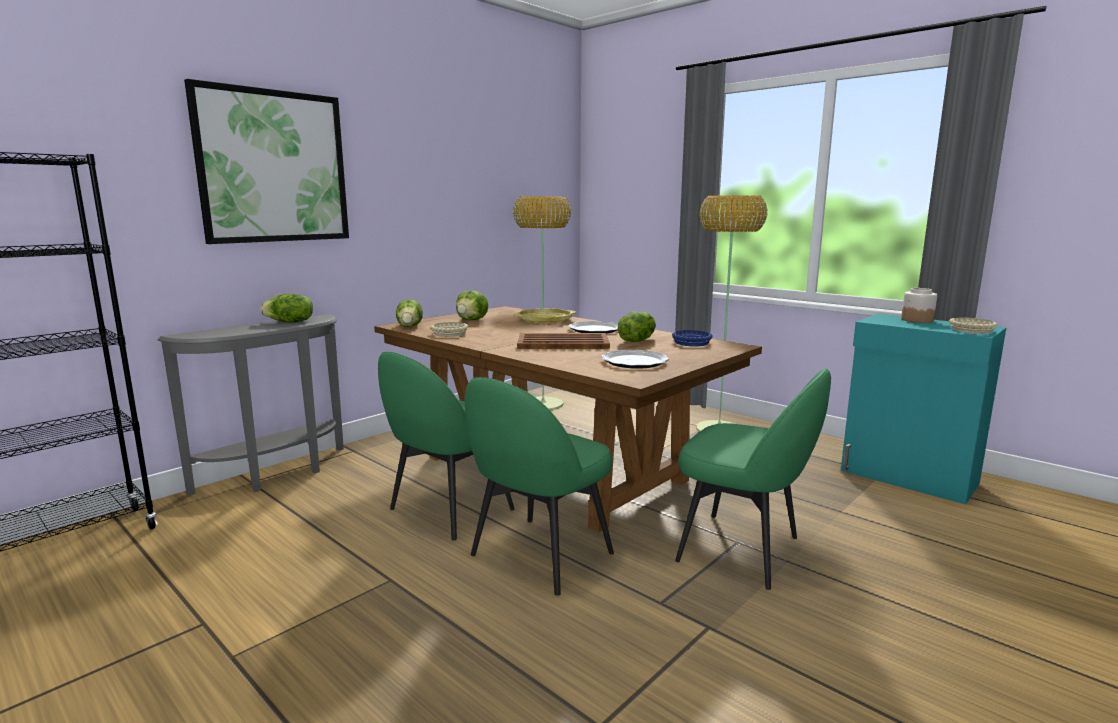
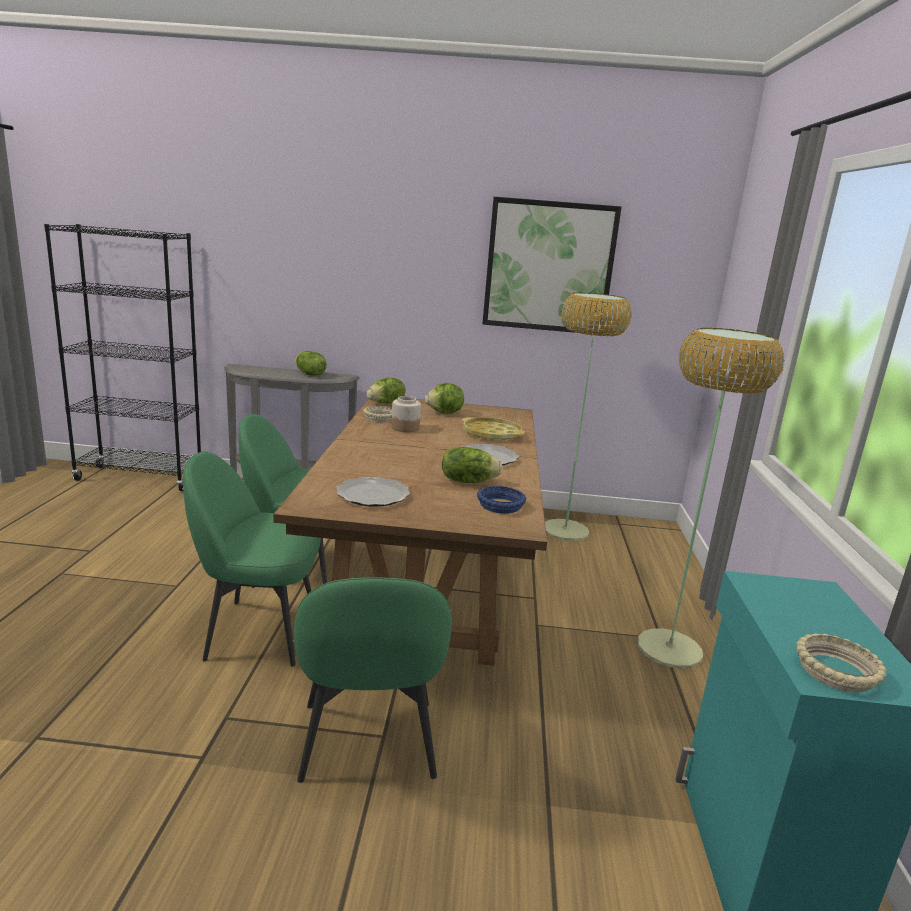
camera: 50 degrees right, 5 degrees up
picture [184,79,349,244] -> picture moved to [482,197,622,333]
brown tray [517,333,610,349] -> none
jar [901,288,937,323] -> jar moved to [391,396,421,432]

